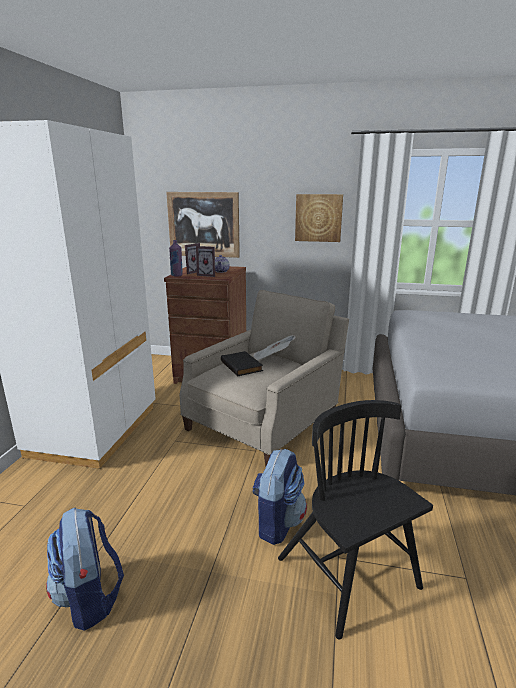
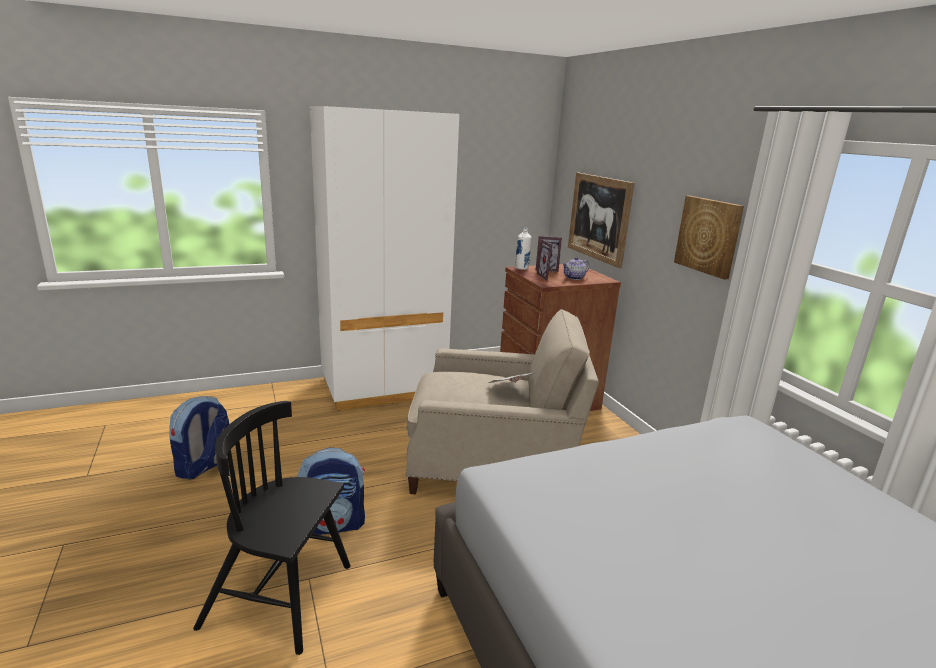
camera: 55 degrees right, 0 degrees up
purple bottle [169,240,183,277] -> white bottle [515,228,532,270]
black book [221,351,263,376] -> none
black chair [278,400,433,640] -> black chair turned 105 degrees counterclockwise [193,401,351,655]

